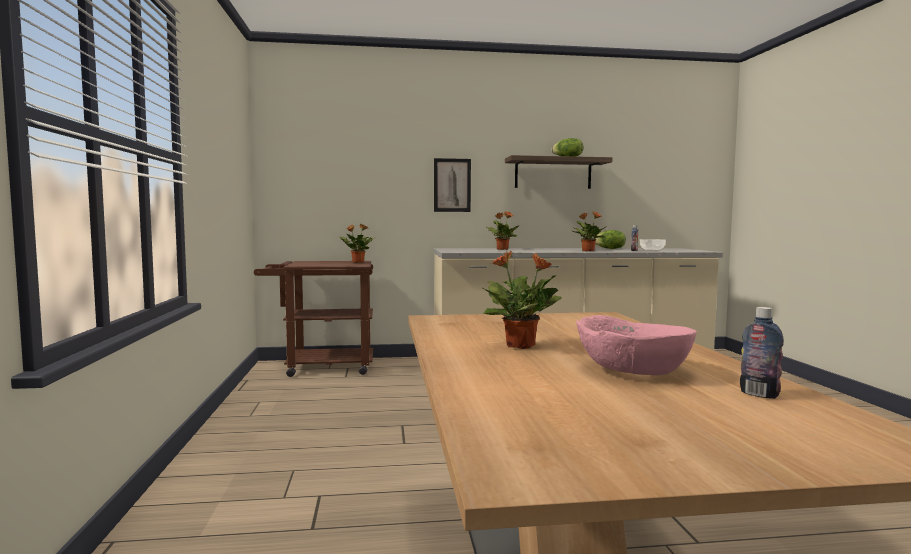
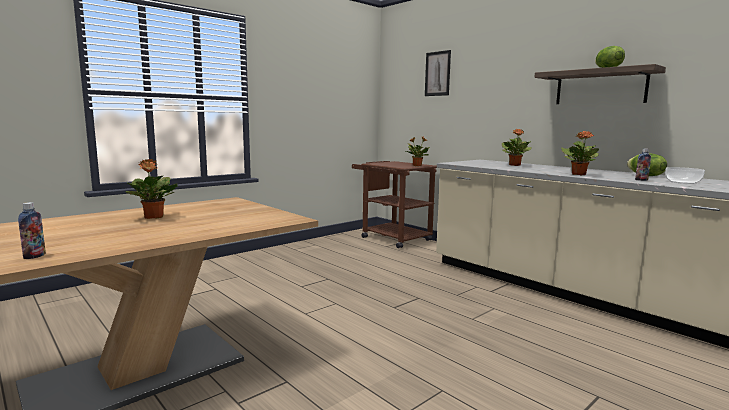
camera: 55 degrees right, 5 degrees up
picture [434,158,471,212] -> picture moved to [425,50,451,96]
pink bowl [576,315,696,375] -> none

